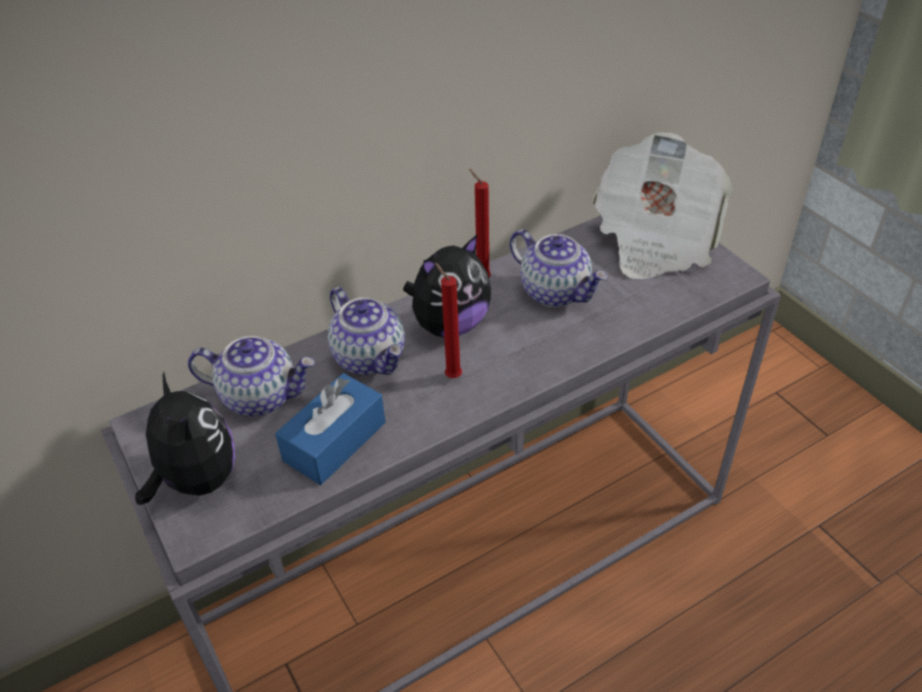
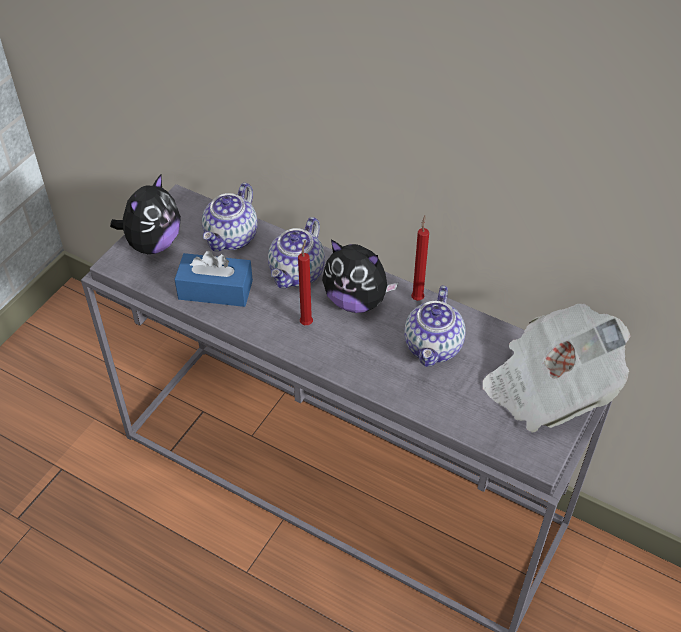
camera: 60 degrees right, 5 degrees up
teapot [188,336,315,416] -> teapot turned 45 degrees clockwise [202,183,257,251]

